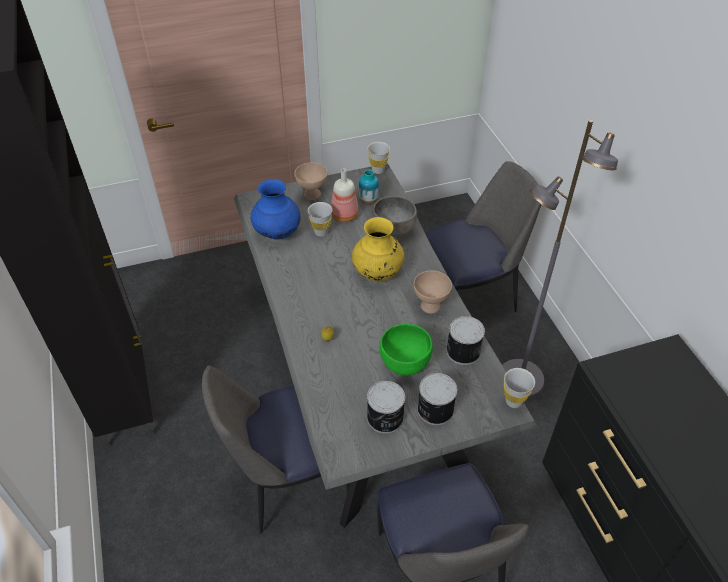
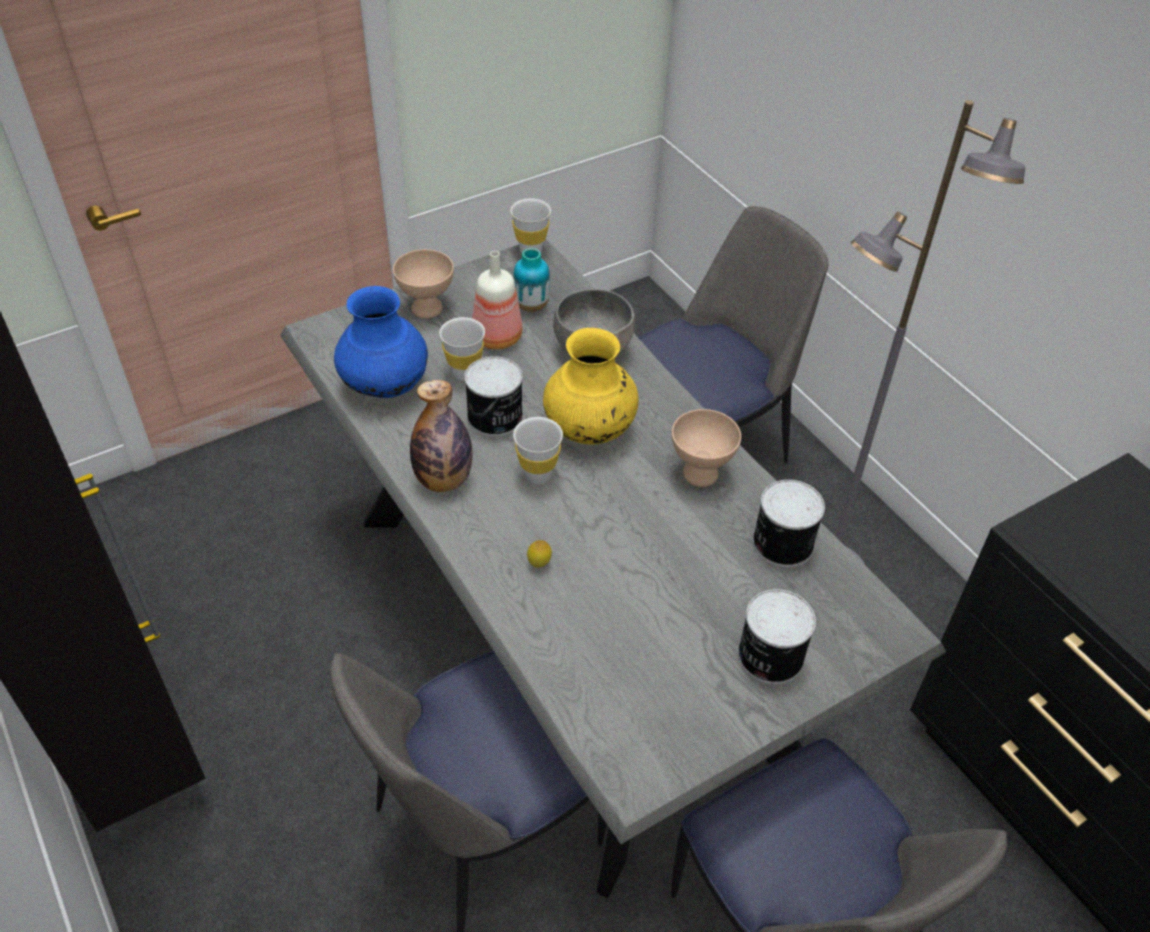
camera: 15 degrees left, 0 degrees up
can [367,381,405,434] -> can moved to [465,356,523,437]
green bowl [379,324,433,376] -> none
white cup [504,368,535,408] -> white cup moved to [513,417,563,485]
none -> bottle [410,380,472,492]

